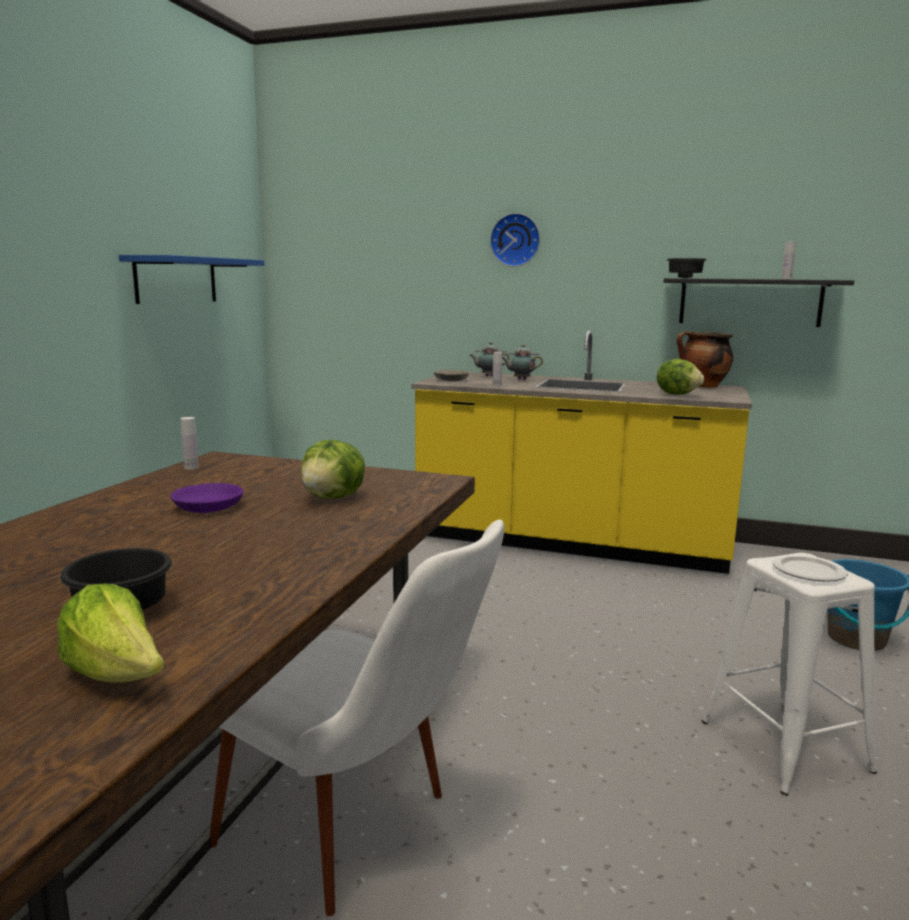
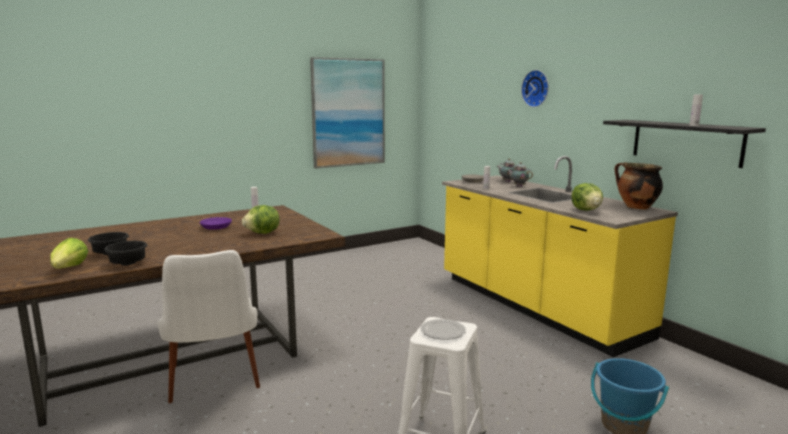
camera: 40 degrees right, 0 degrees up
blue shelf [119,255,264,304] -> picture [310,57,385,169]
black bowl [667,258,707,278] -> black bowl moved to [104,241,147,266]

